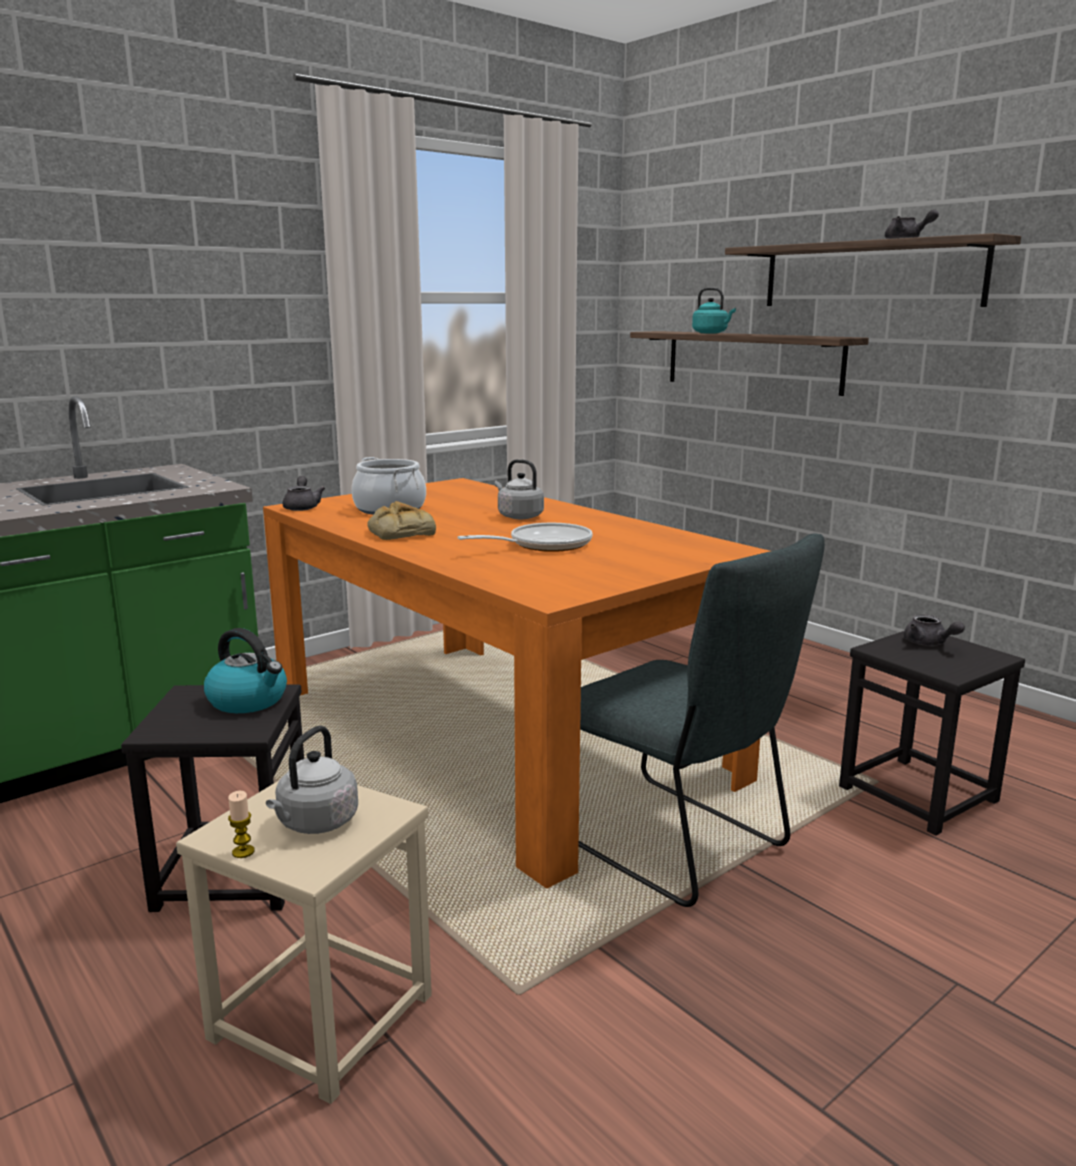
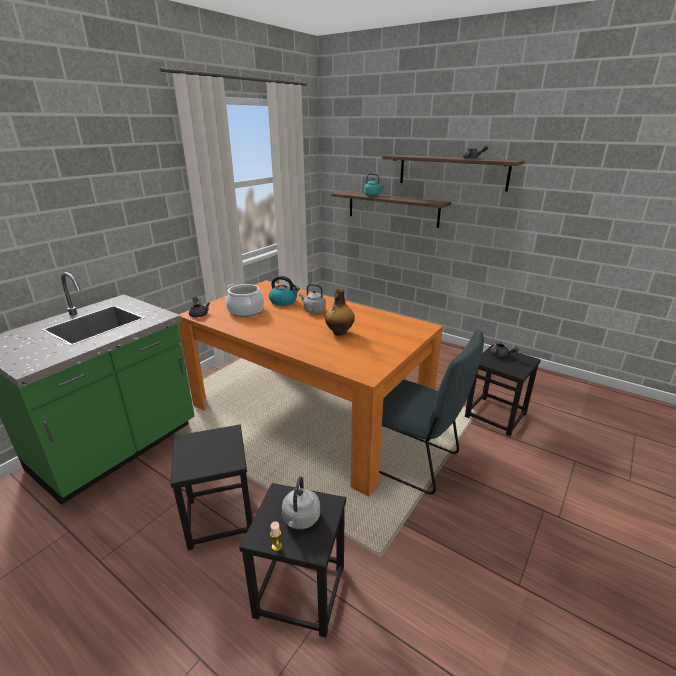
camera: 15 degrees left, 10 degrees up
beige stool [176,781,432,1104] -> black stool [239,483,346,638]
kettle [204,628,287,713] -> kettle moved to [269,276,300,306]
bread [367,501,436,540] -> none
frying pan [458,523,593,552] -> bottle [325,288,355,336]

